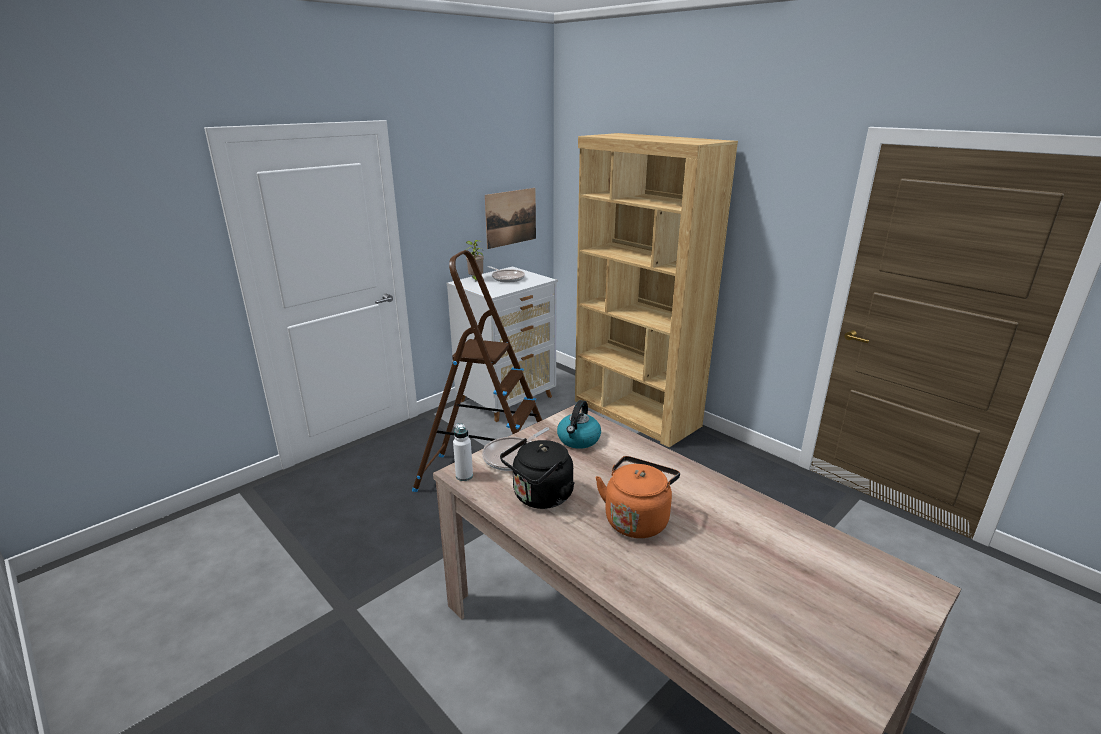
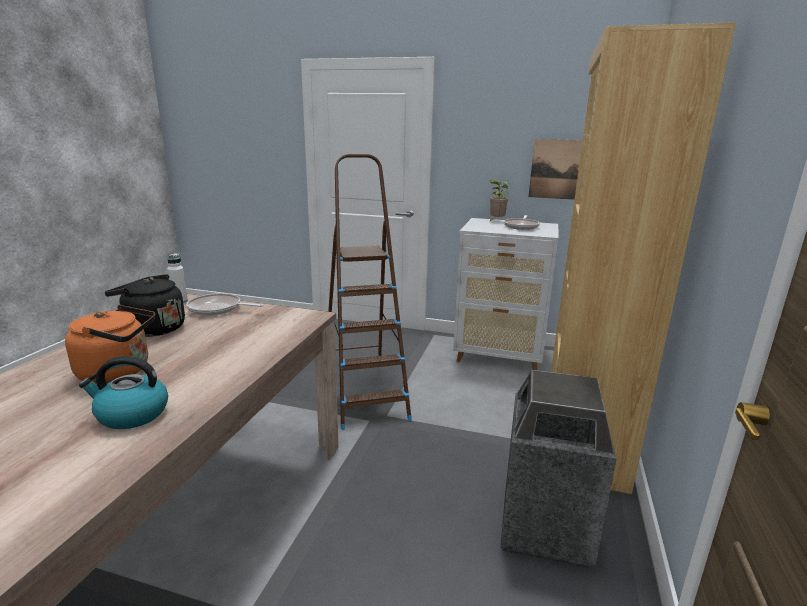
camera: 60 degrees right, 5 degrees down
kettle [557,400,601,449] -> kettle moved to [79,356,168,429]
none -> trash can [501,370,616,569]

